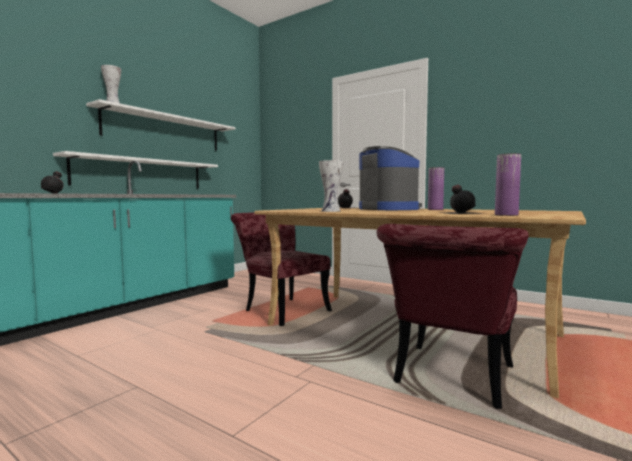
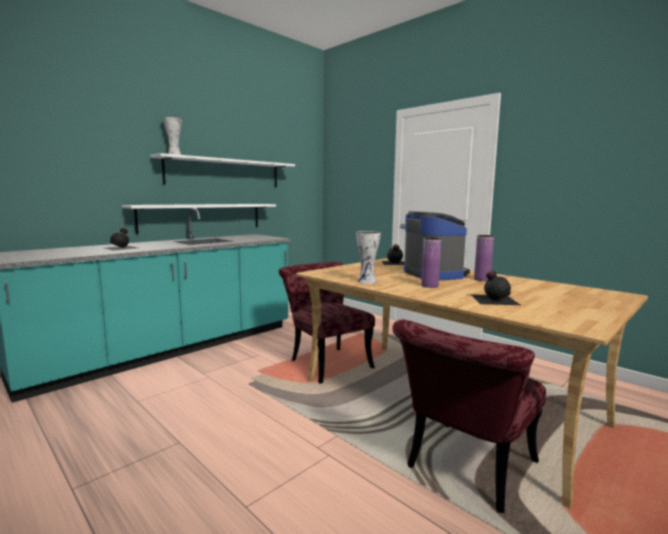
camera: 10 degrees right, 5 degrees up
purple vase [495,153,521,216] -> purple vase moved to [421,238,441,288]

